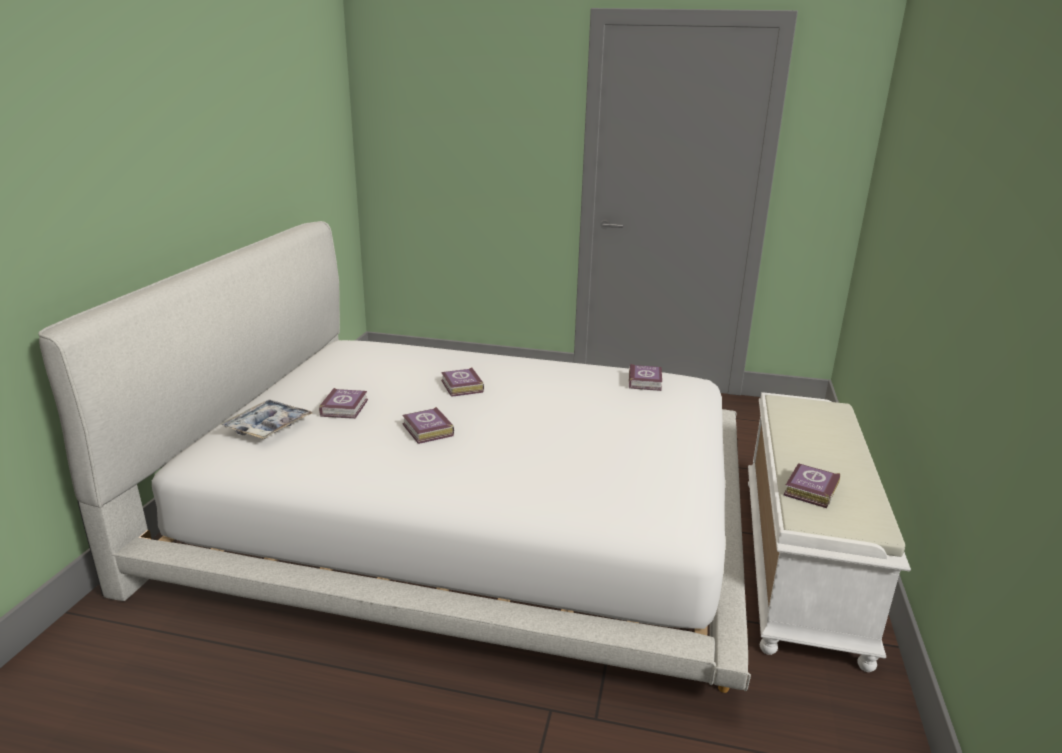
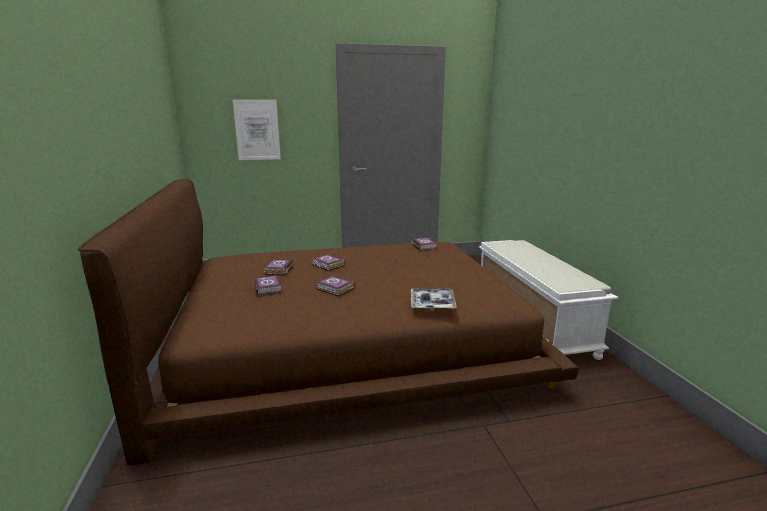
camera: 25 degrees left, 5 degrees down
white bed [38,221,751,693] -> brown bed [78,179,580,465]
tray [220,400,312,439] -> tray moved to [411,288,457,311]
book [784,463,840,508] -> book moved to [263,260,294,275]
none -> picture [233,99,281,160]

